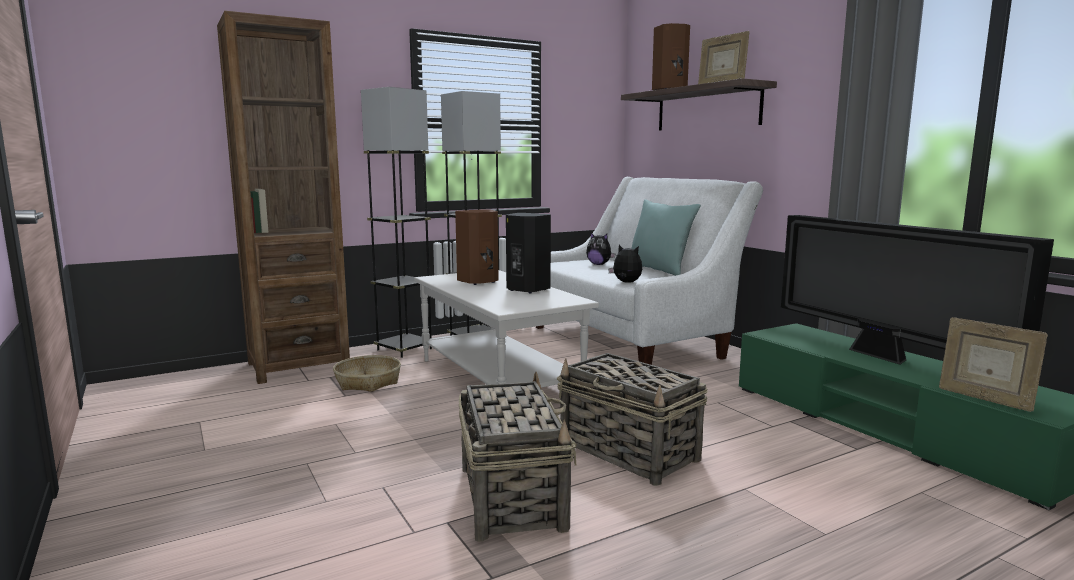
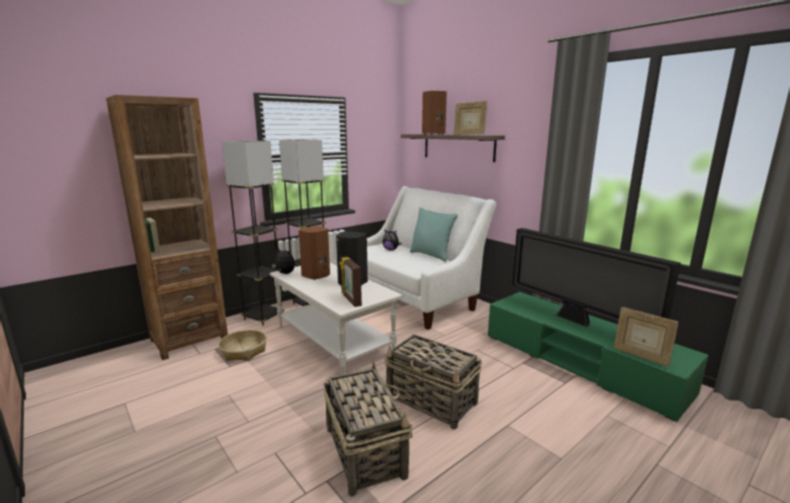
camera: 10 degrees left, 5 degrees up
plush toy [608,245,642,283] -> plush toy moved to [272,248,295,274]
none -> picture frame [339,256,362,307]

